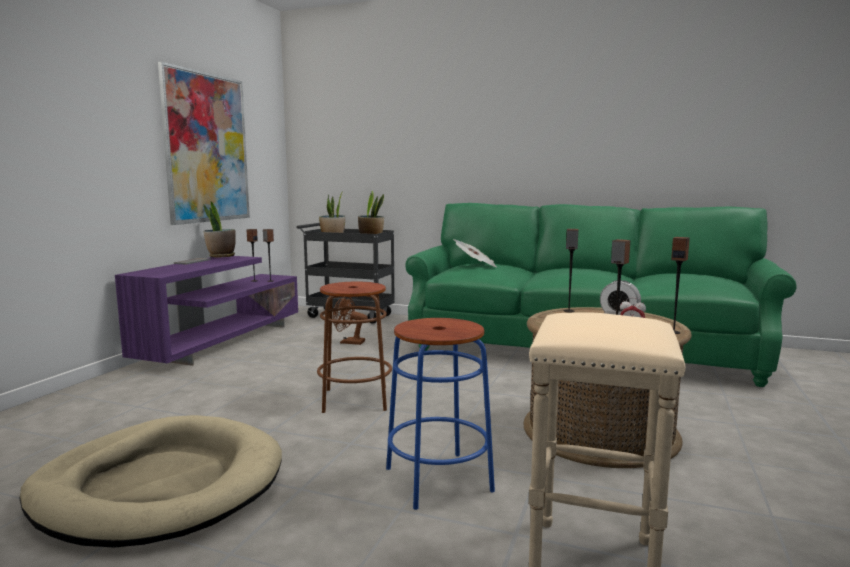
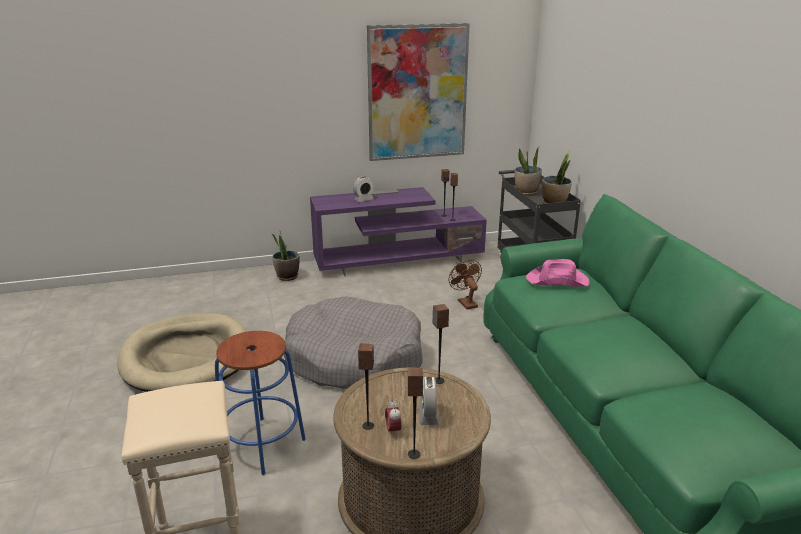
camera: 55 degrees right, 15 degrees up
potted plant [204,202,236,258] -> potted plant moved to [272,231,300,281]
brown stool [317,282,392,413] -> grey dog bed [284,296,423,389]
newspaper [453,239,496,267] -> pink hat [526,259,590,287]
none -> alarm clock [353,177,374,202]

